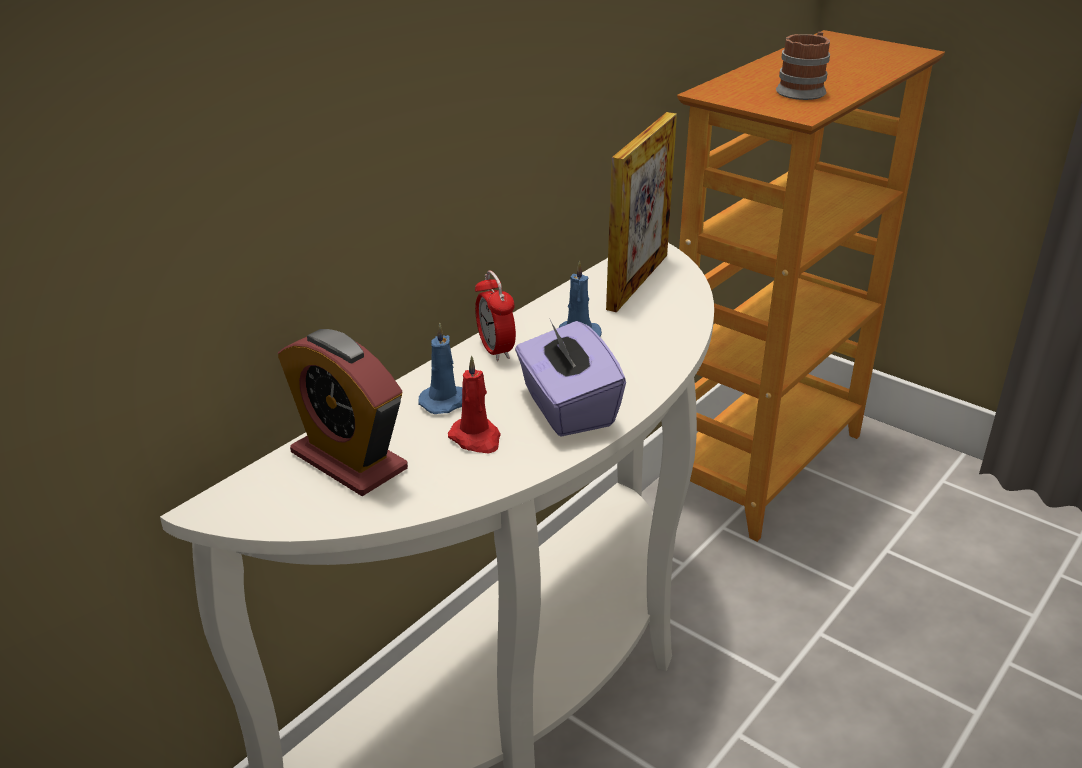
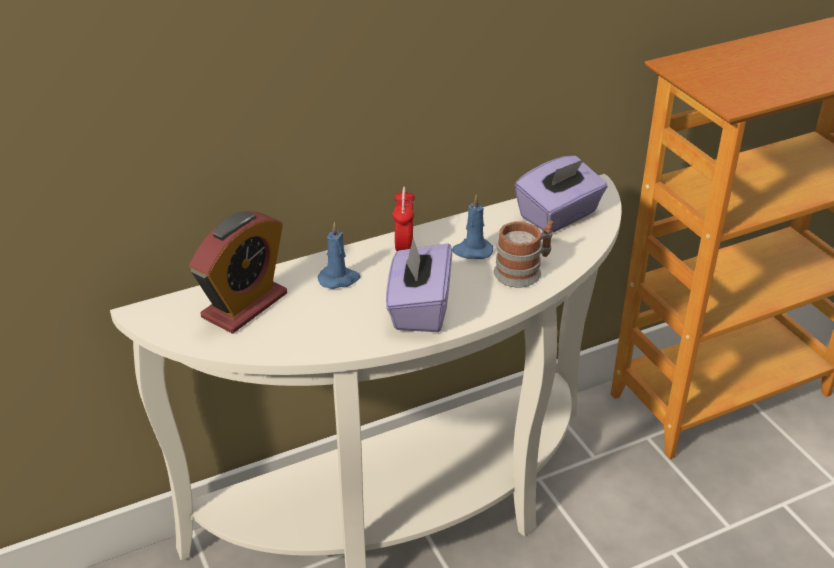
camera: 25 degrees right, 5 degrees up
alarm clock [278,329,408,496] -> alarm clock turned 120 degrees counterclockwise [189,211,287,334]
red candle [448,356,501,453] -> none
picture frame [606,112,677,312] -> purple tissue box [515,156,608,232]
mug [776,32,830,100] -> mug moved to [494,220,553,288]

